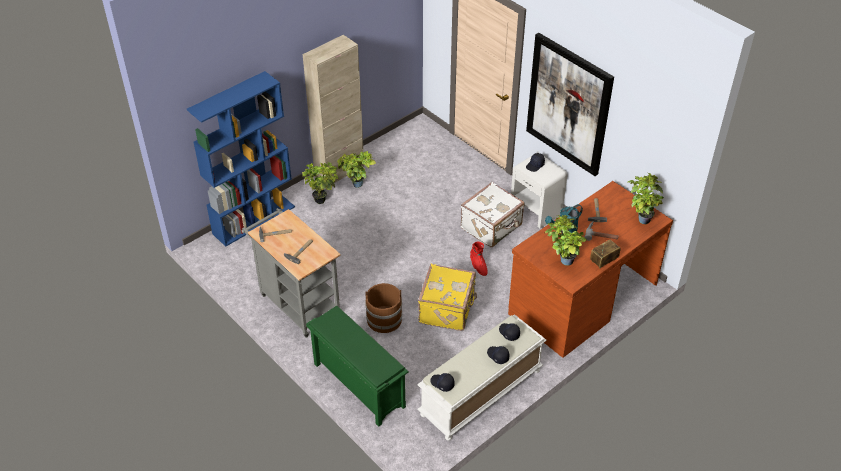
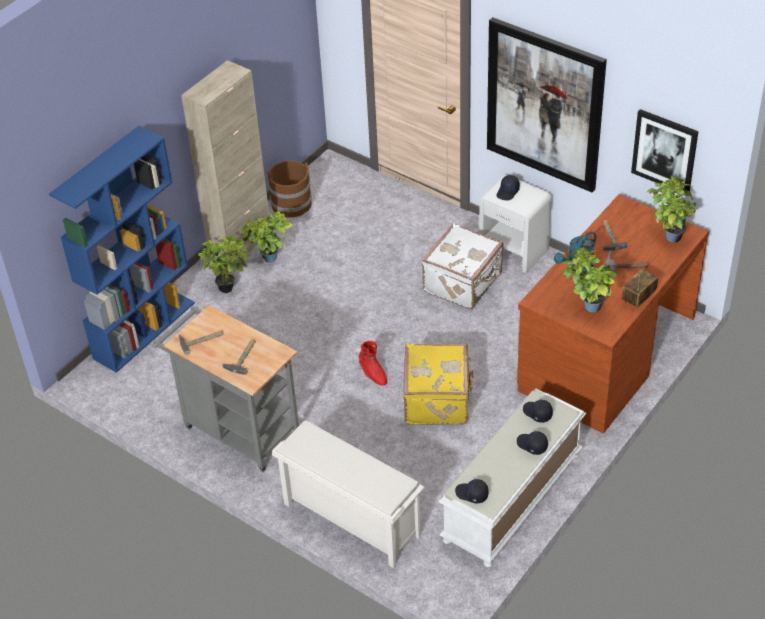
camera: 10 degrees left, 0 degrees up
green shoe rack [306,306,409,427] -> white shoe rack [272,420,424,568]
brown bucket [365,283,402,333] -> brown bucket moved to [267,160,312,218]
red boot [470,242,488,276] -> red boot moved to [359,341,387,385]
none -> picture [631,109,699,192]

